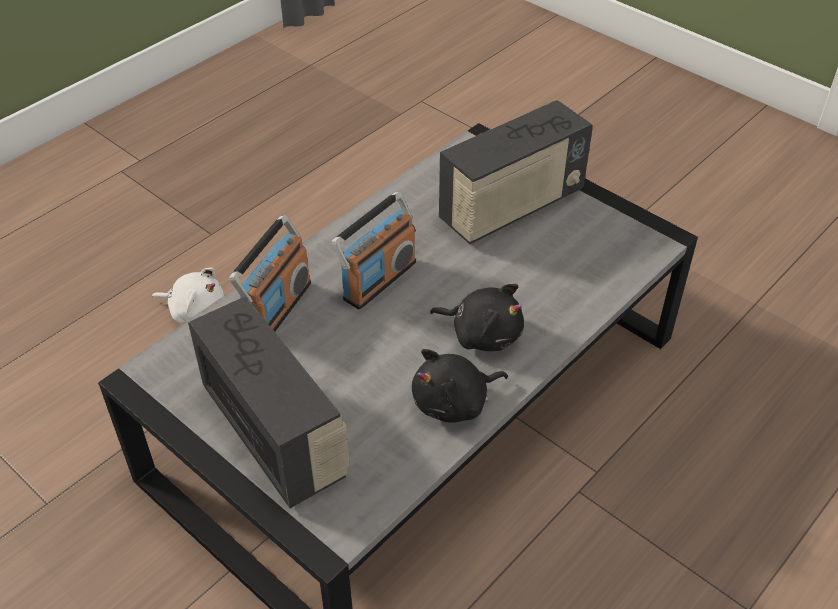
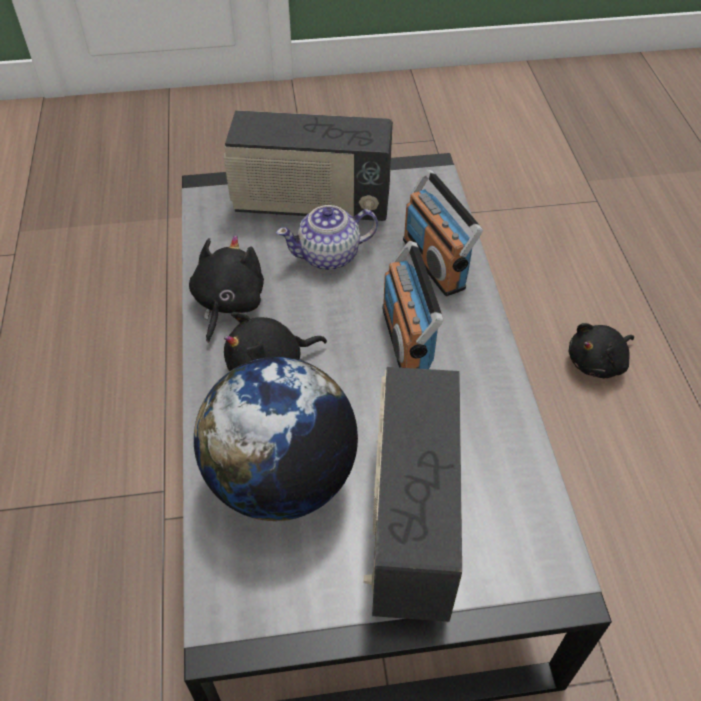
camera: 130 degrees right, 5 degrees up
white plush toy [152,267,224,323] -> black plush toy [569,323,634,378]
none -> globe [194,357,358,521]
none -> teapot [276,205,378,270]

